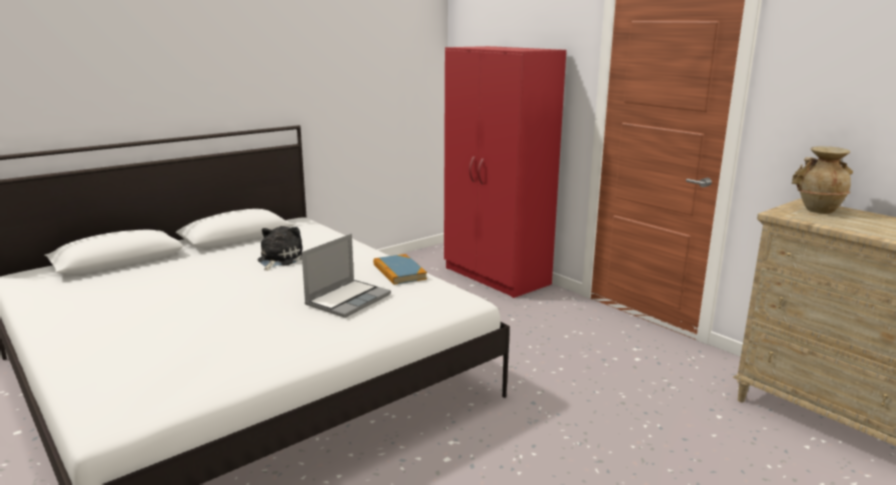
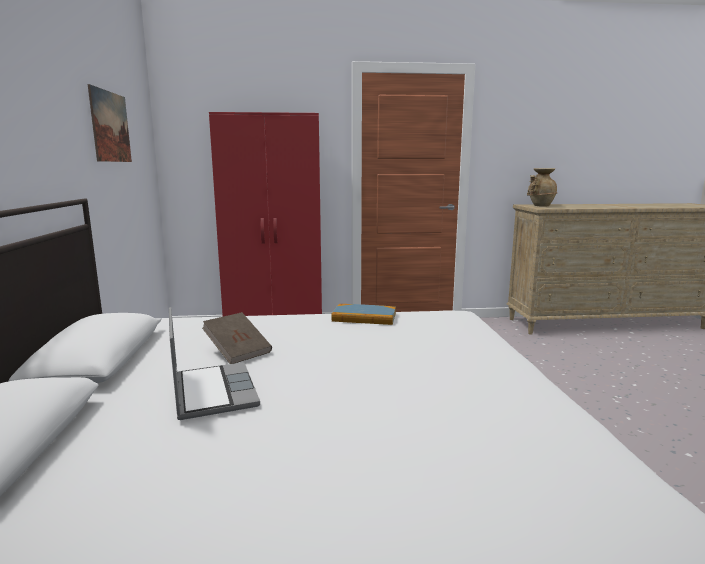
camera: 55 degrees left, 5 degrees down
plush toy [257,226,303,271] -> brown book [202,312,272,364]
laptop [302,234,391,318] -> laptop moved to [169,307,260,420]
none -> picture [88,84,132,162]

